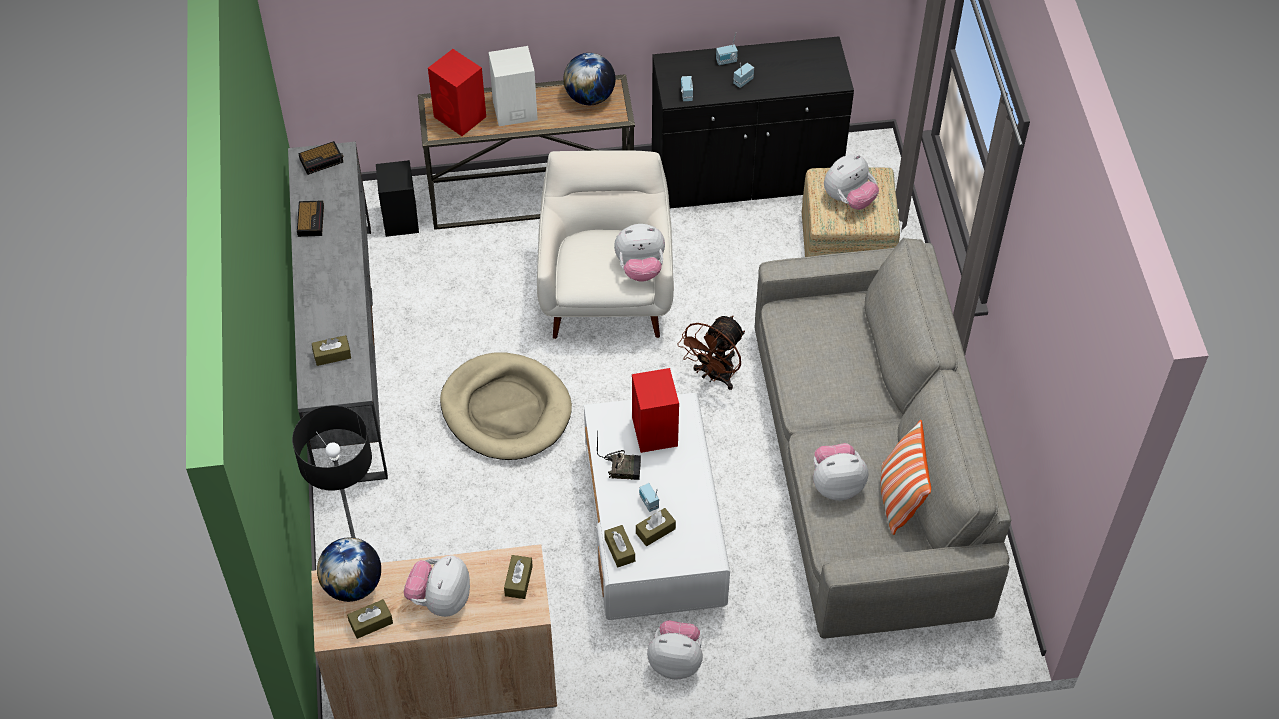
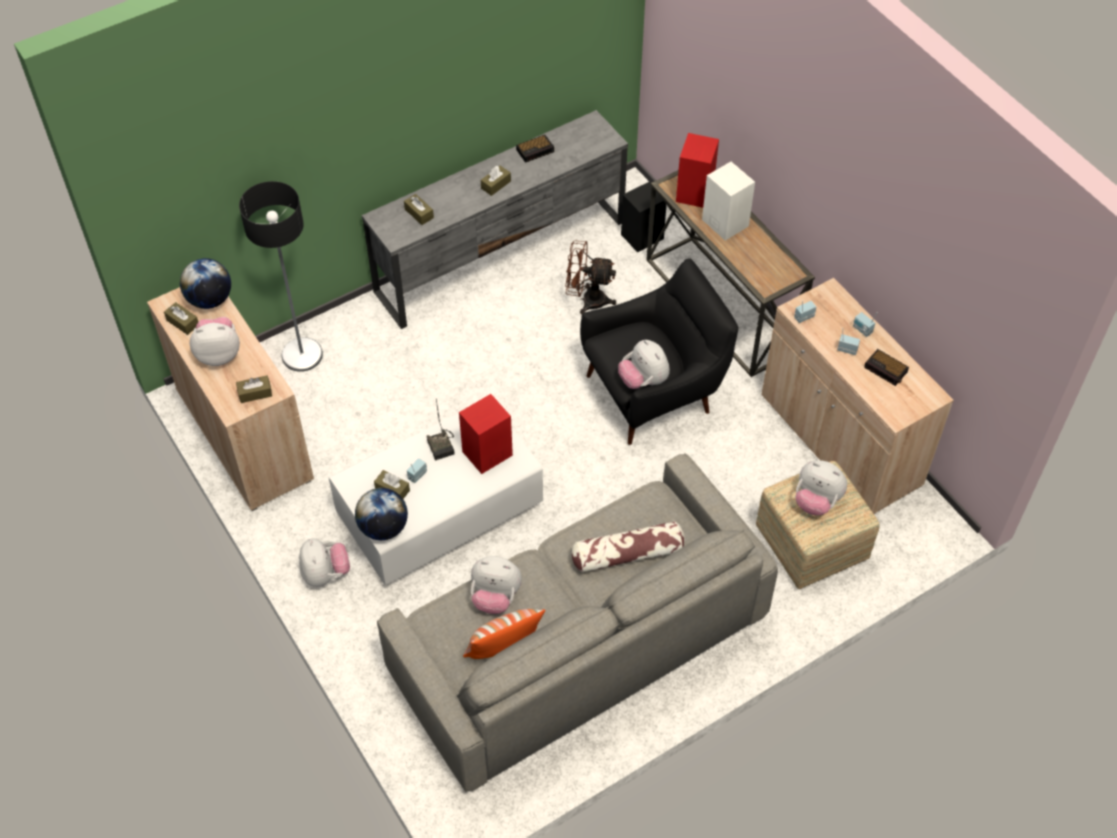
camera: 65 degrees right, 0 degrees up
alarm clock [298,141,343,175] -> alarm clock moved to [864,349,909,386]
beige dog bed [440,352,572,460] -> none
white armchair [537,150,674,339] -> black armchair [580,258,738,445]
globe [563,53,616,105] -> globe moved to [355,488,408,540]
brown tissue box [604,525,635,567] -> brown tissue box moved to [481,166,511,196]
black cabinet [652,36,854,208] -> beige cabinet [761,278,954,514]
brown fan [677,315,745,390] -> brown fan moved to [565,240,616,314]
plush toy [813,443,868,501] -> plush toy turned 135 degrees clockwise [471,556,522,614]
none -> pillow [572,521,685,573]

